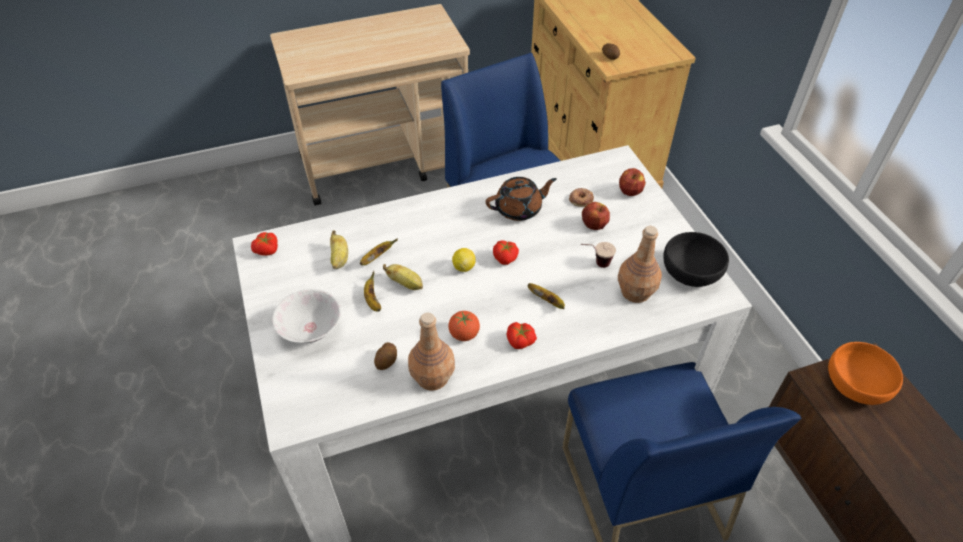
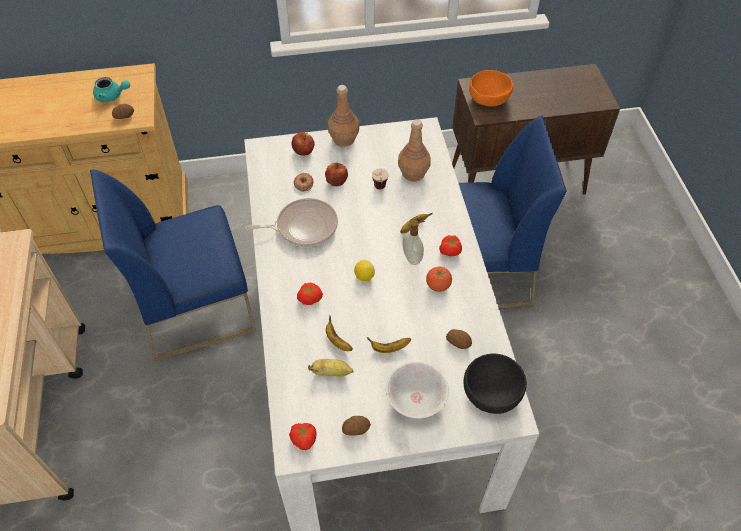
camera: 80 degrees left, 5 degrees up
banana [383,264,423,290] -> none
brown bottle [408,312,455,391] -> brown bottle moved to [328,85,359,147]
brown teapot [486,177,557,221] -> frying pan [245,198,338,247]
tomato [493,240,519,265] -> tomato moved to [297,283,323,305]
black bowl [663,232,729,287] -> black bowl moved to [464,354,527,414]
none -> turquoise teapot [93,77,130,102]
none -> potato [342,416,371,436]
none -> soap dispenser [402,220,425,265]

